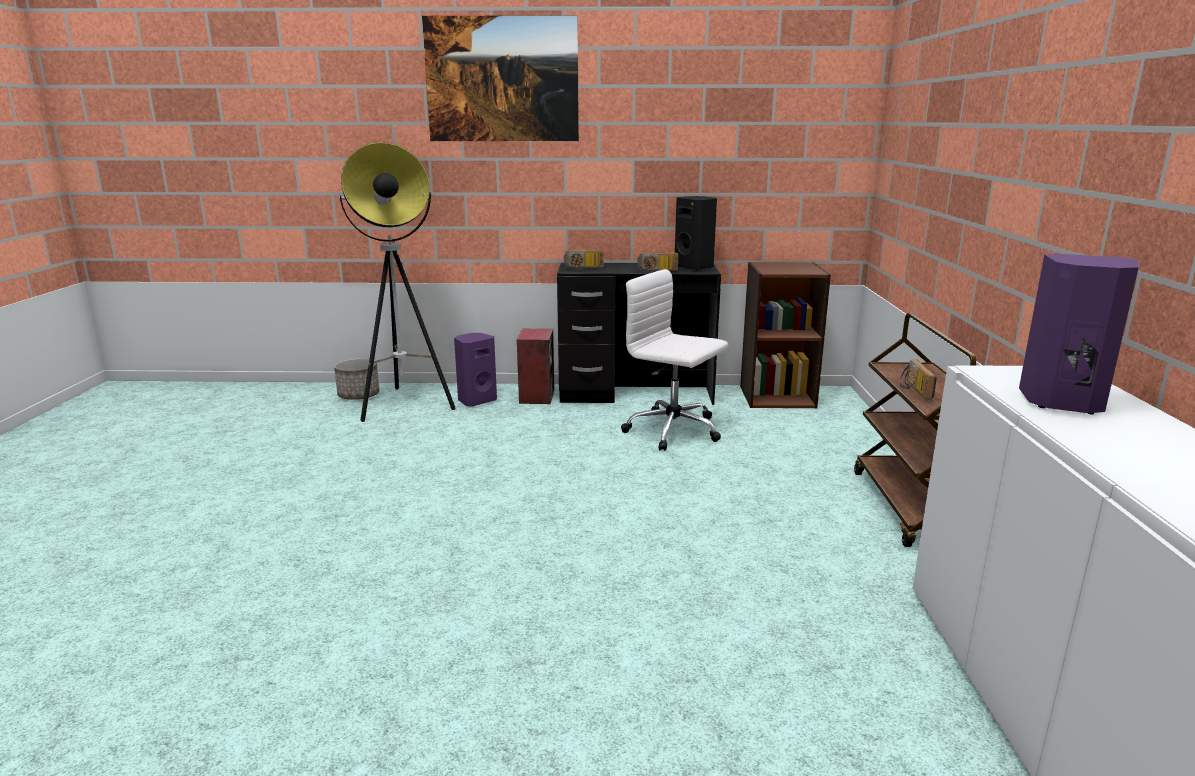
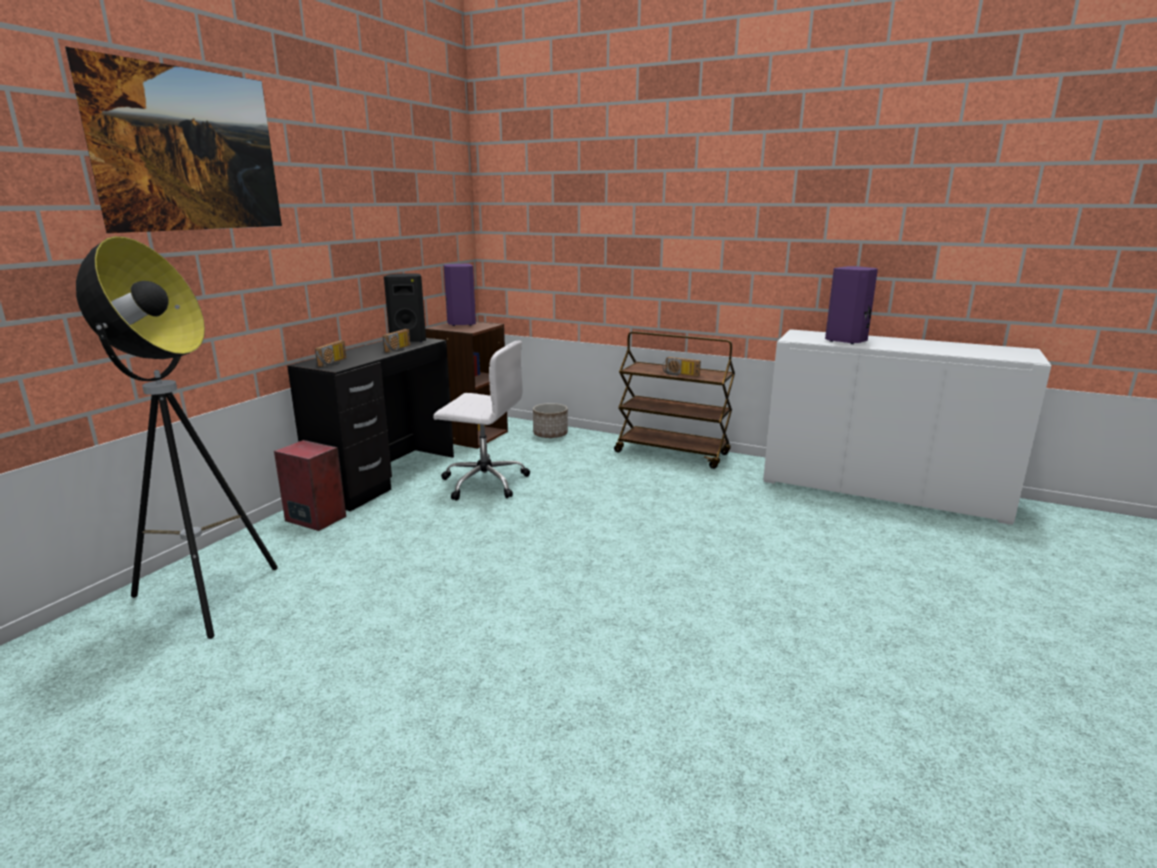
camera: 65 degrees left, 0 degrees up
planter [334,358,379,400] -> planter moved to [533,403,568,438]
purple speaker [454,333,497,407] -> purple speaker moved to [444,264,476,326]
white office chair [621,269,729,451] -> white office chair turned 135 degrees counterclockwise [433,340,530,501]

